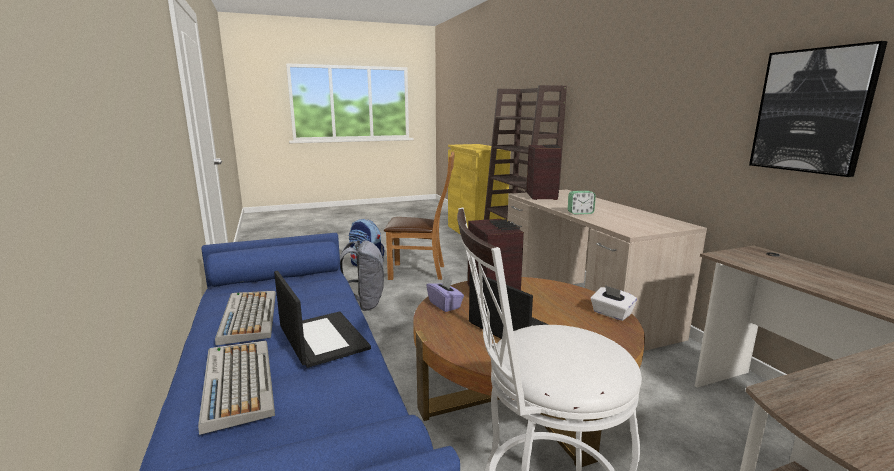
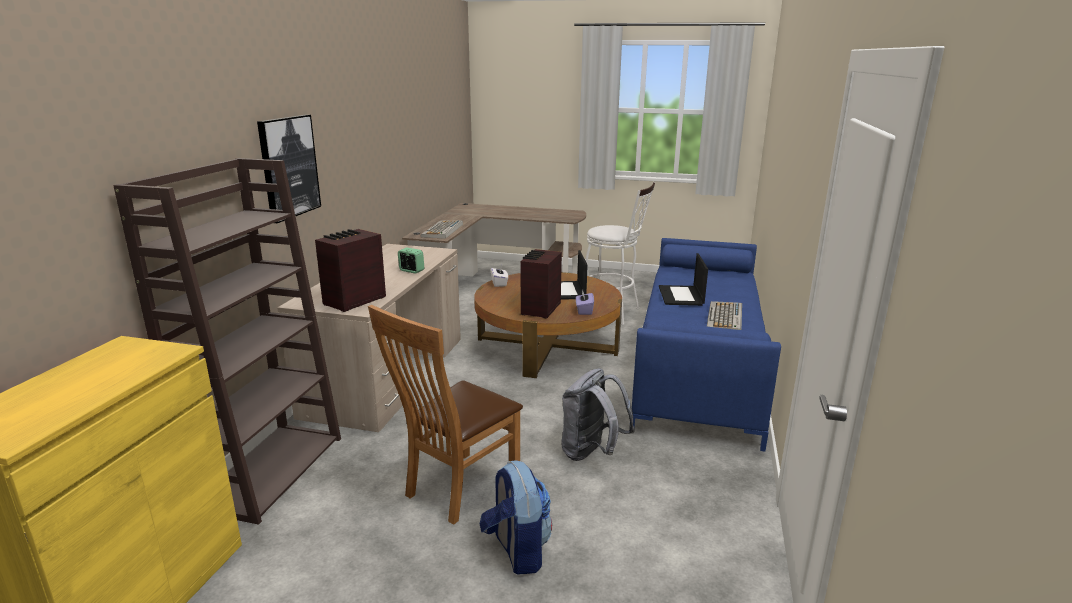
camera: 145 degrees left, 5 degrees up
keyboard [198,341,275,435] -> keyboard moved to [421,220,463,239]
brown chair [384,152,455,280] -> brown chair turned 90 degrees counterclockwise [368,305,523,525]
picture [749,41,888,177] -> picture moved to [257,114,321,223]

